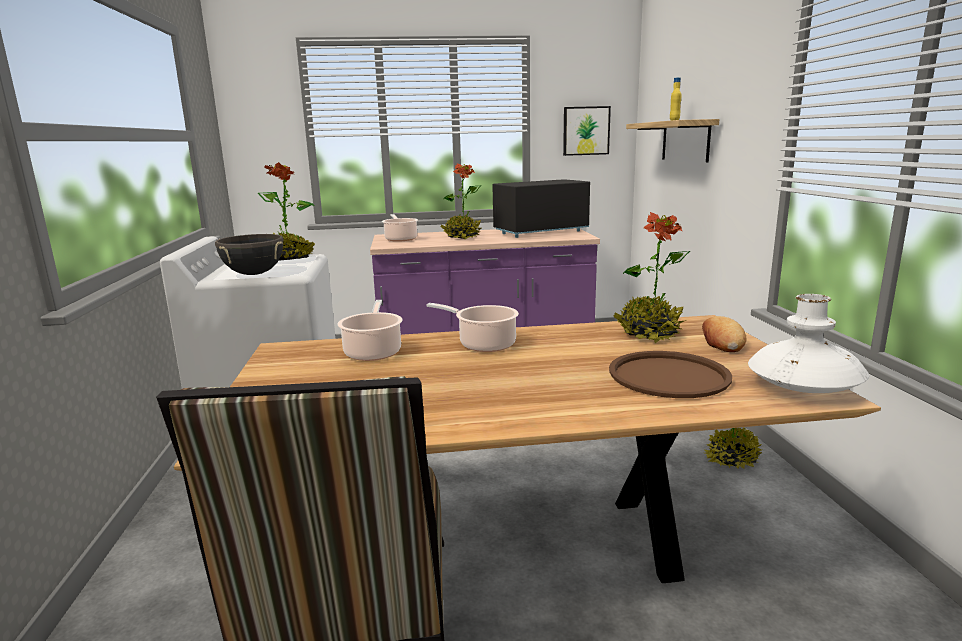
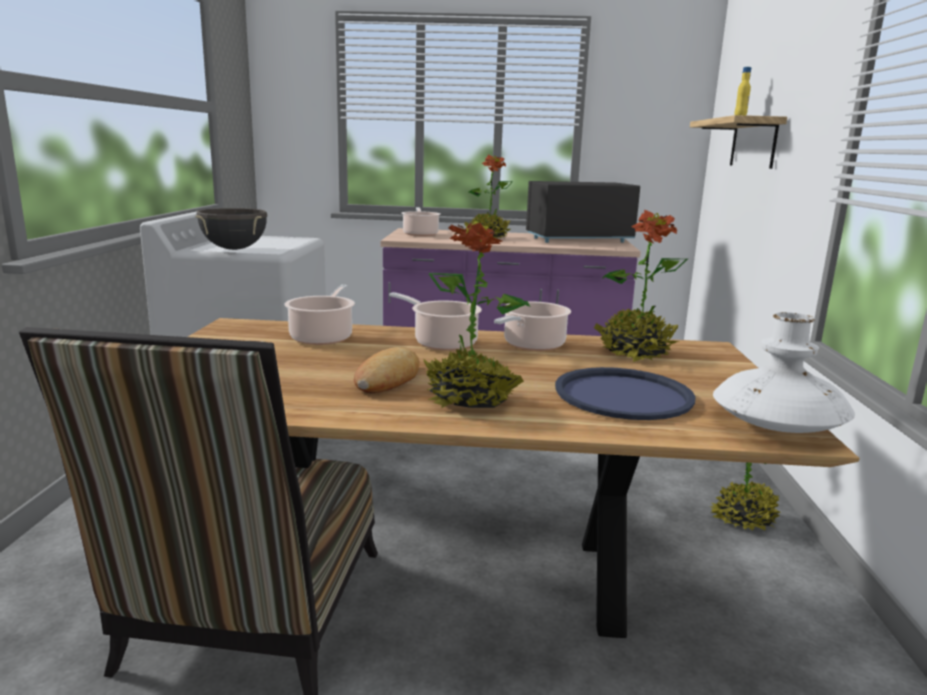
camera: 10 degrees right, 0 degrees up
potted plant [258,162,315,261] -> potted plant moved to [424,221,530,408]
picture [563,106,611,156] -> none
brown tray [609,351,732,398] -> blue tray [555,367,696,420]
bread [702,316,747,352] -> bread moved to [354,347,420,393]
none -> cooking pot [494,301,571,351]

